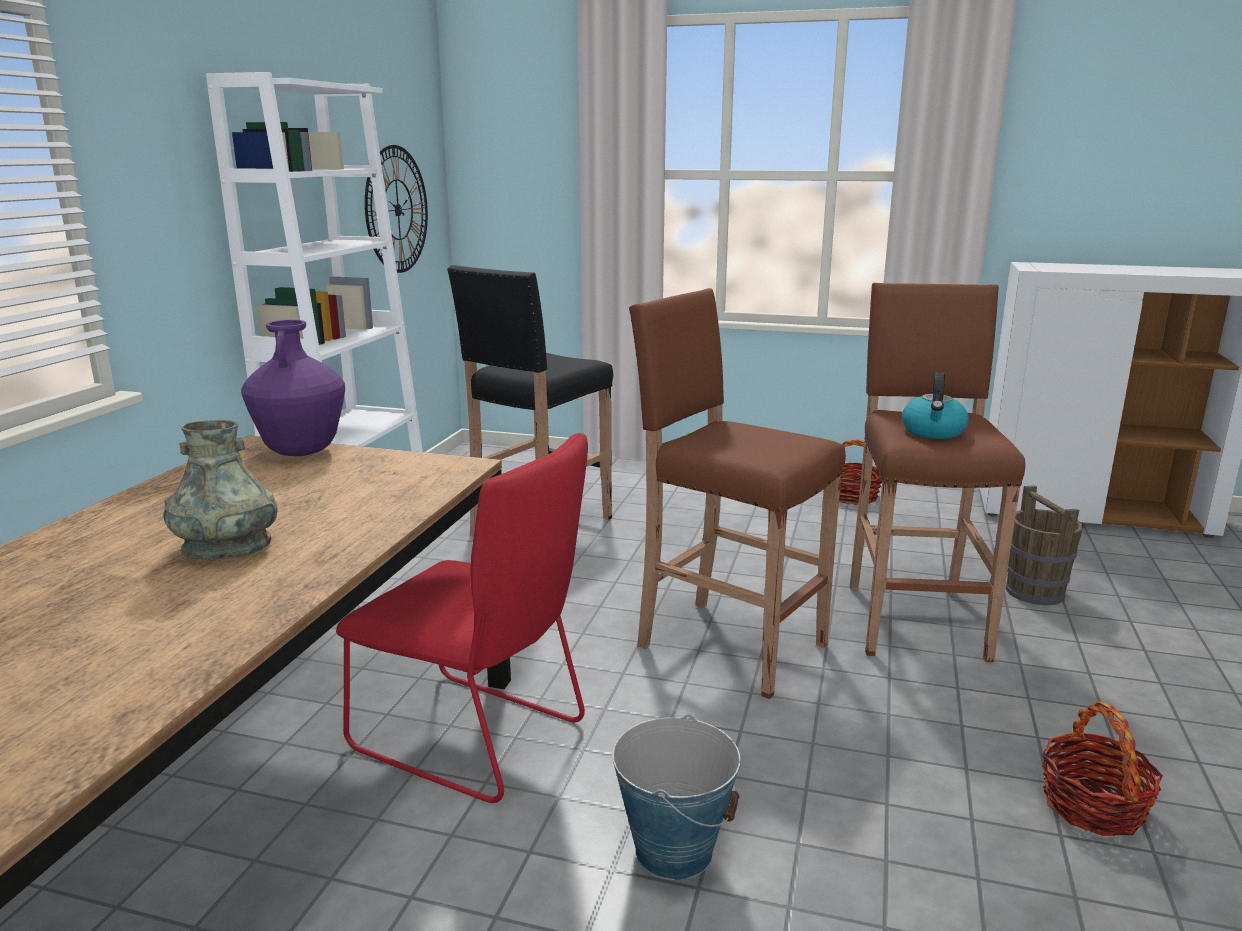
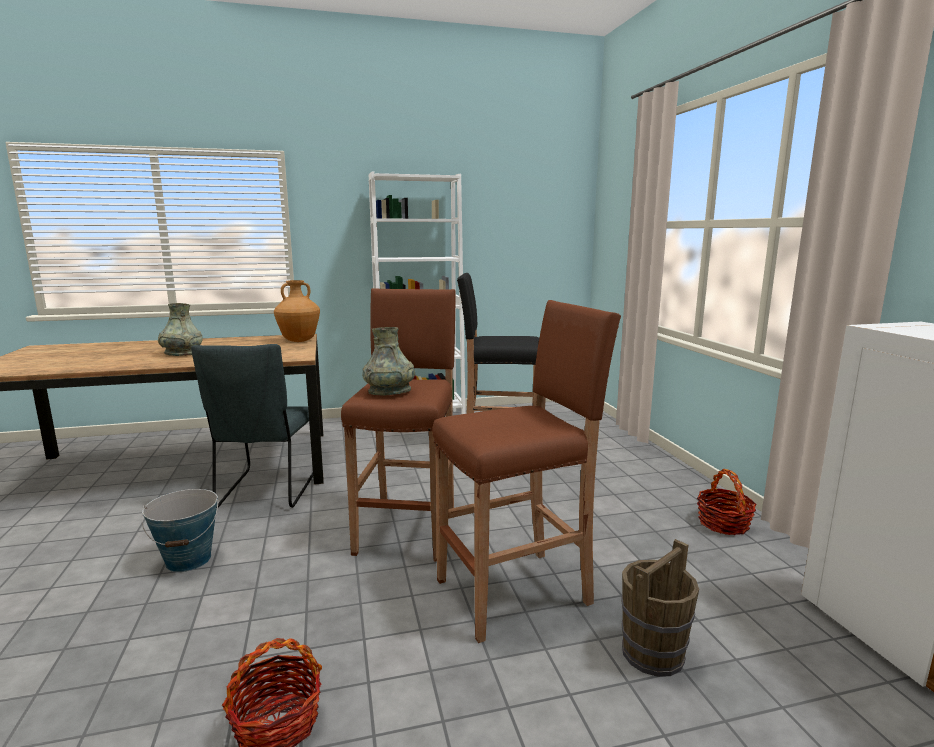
camera: 60 degrees right, 5 degrees down
purple vase [241,320,345,456] -> brown vase [274,280,320,342]
red chair [336,433,588,803] -> grey chair [191,344,313,508]
wall clock [365,145,428,273] -> none
kettle [902,372,969,439] -> none
none -> grey vase [362,327,415,396]

